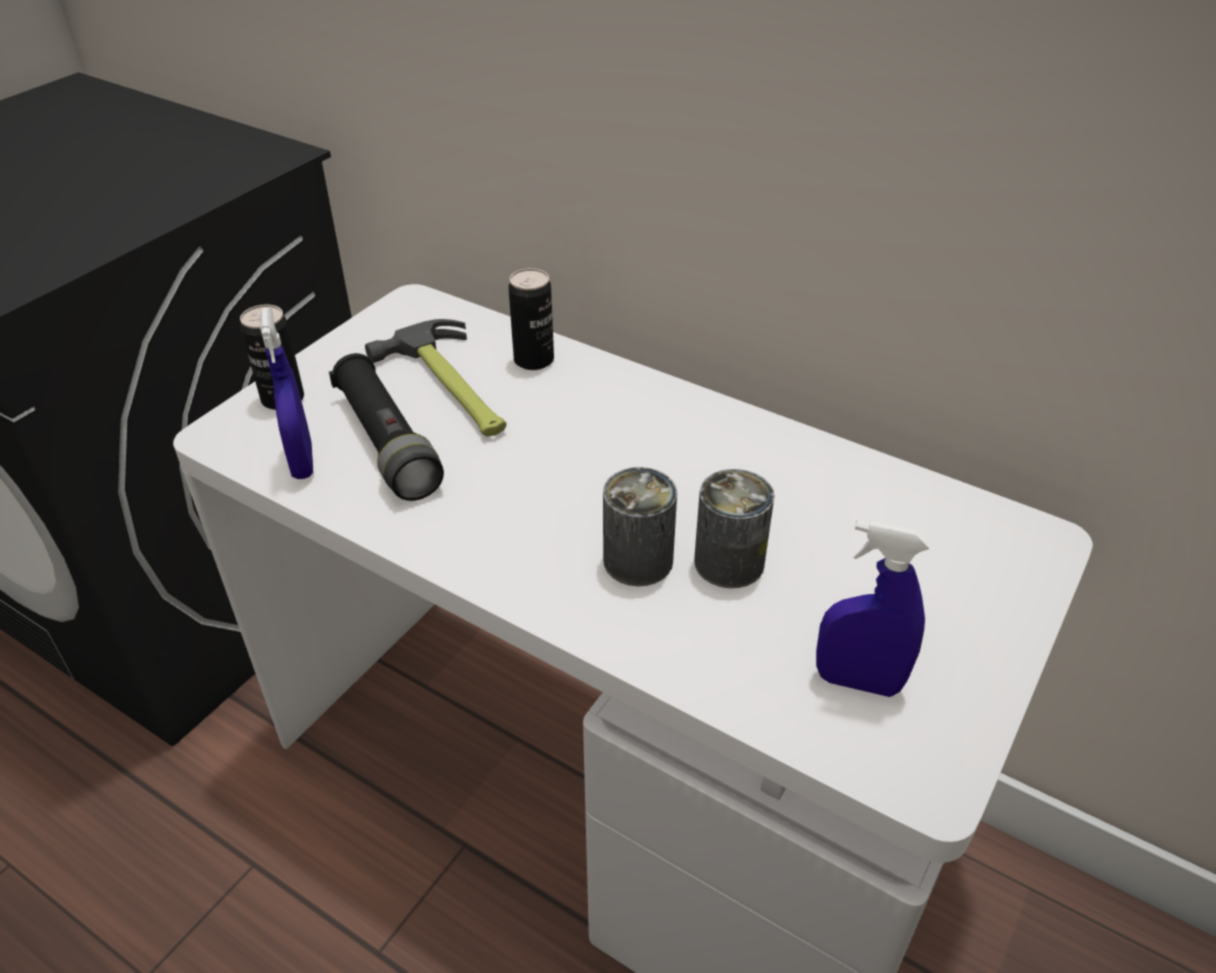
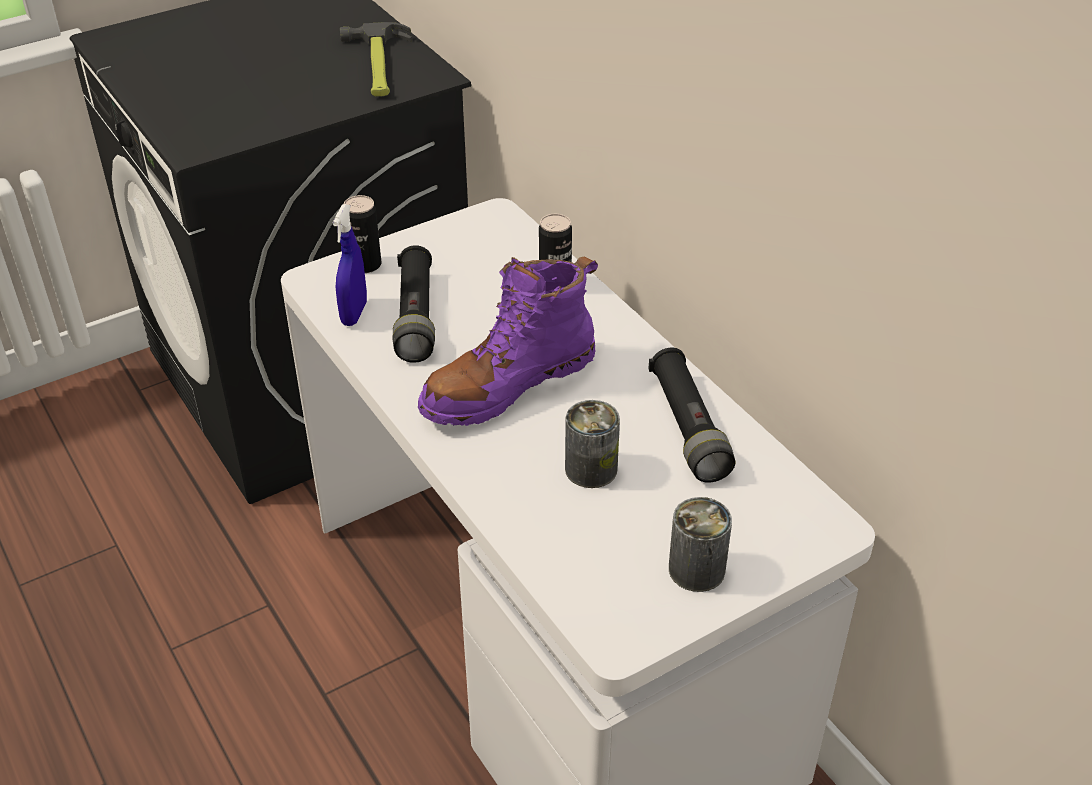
camera: 25 degrees right, 0 degrees up
hammer [365,319,507,436] -> hammer moved to [340,22,412,97]
can [603,467,677,586] -> can moved to [669,497,732,592]
blue spray bottle [816,520,930,697] -> none
none -> purple boot [418,257,598,426]
none -> black flashlight [648,347,735,483]

